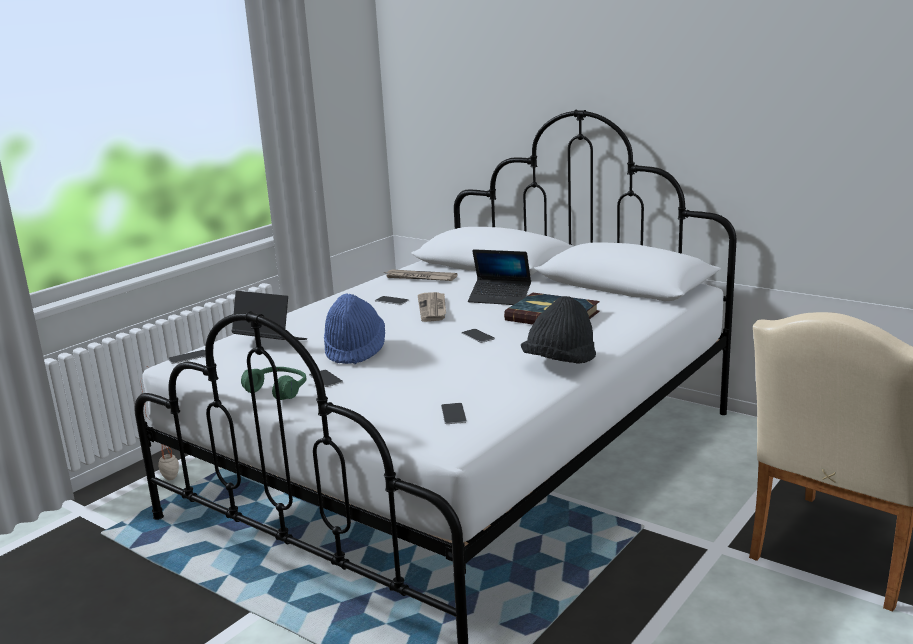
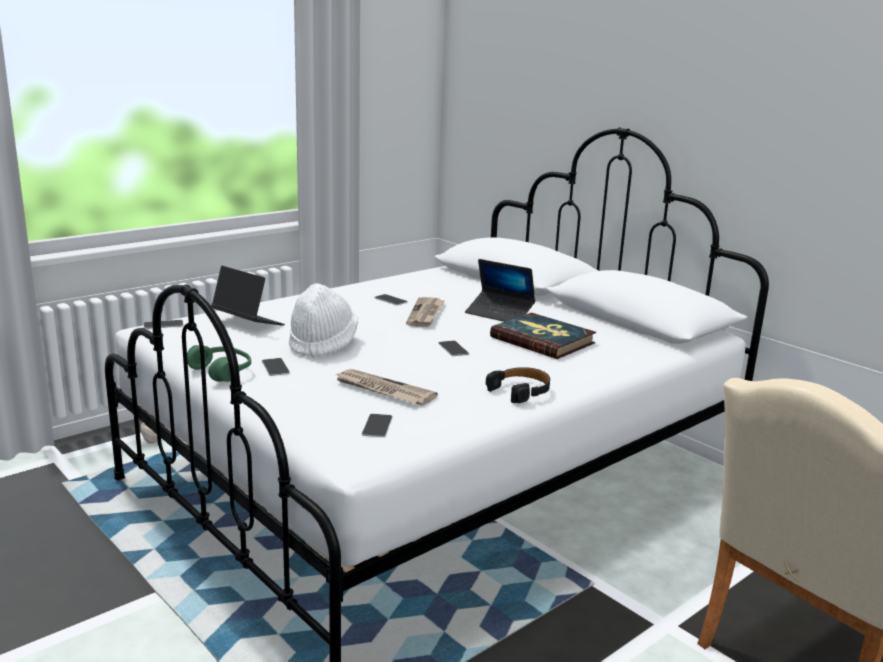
camera: 10 degrees right, 0 degrees up
blue hat [324,294,385,364] -> white hat [289,283,358,358]
newspaper [383,269,457,281] -> newspaper moved to [333,369,438,405]
black hat [521,296,596,363] -> black headphones [486,367,550,403]

